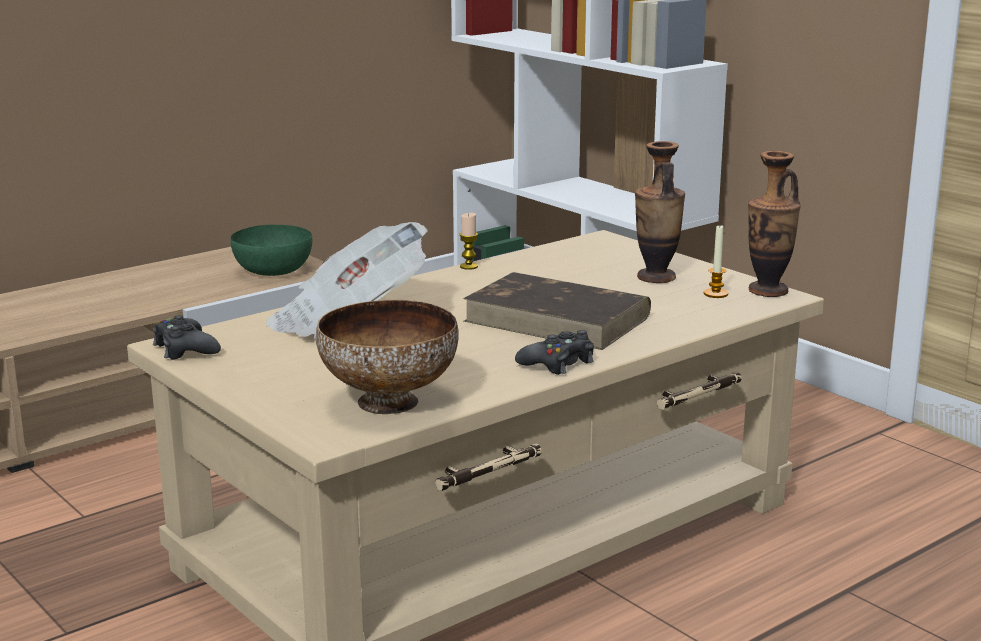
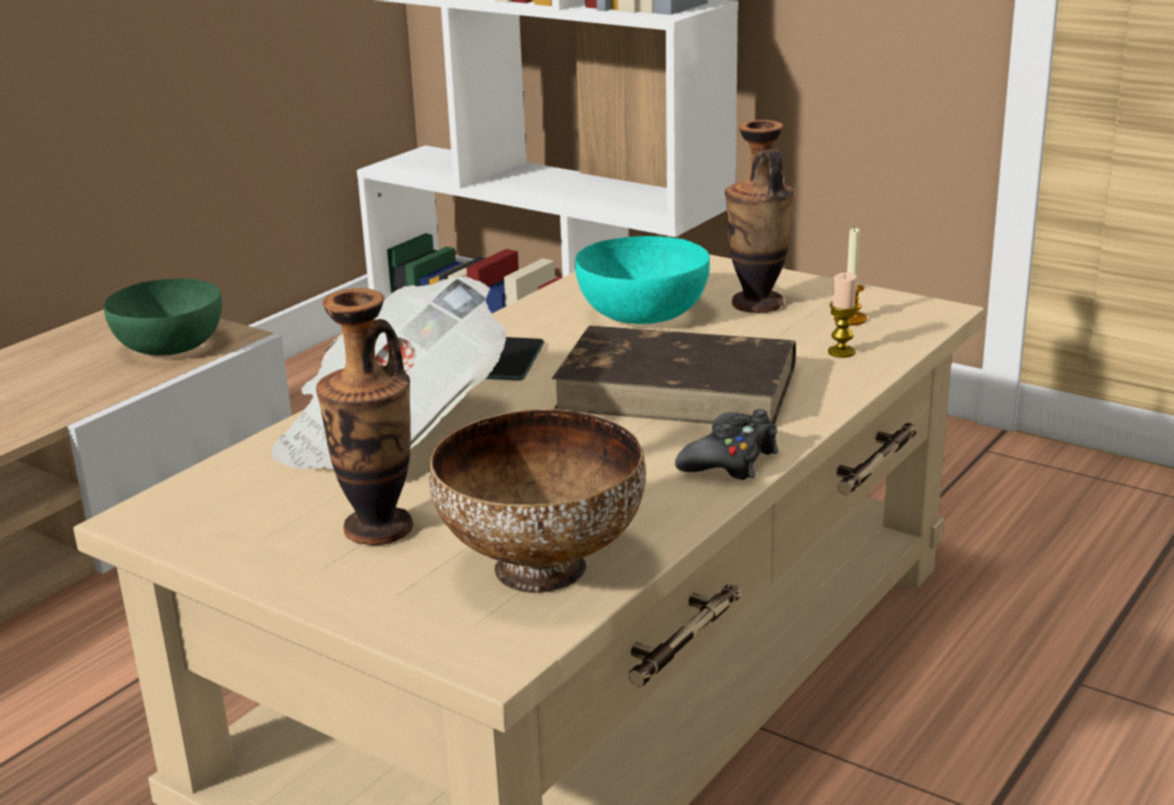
camera: 15 degrees left, 5 degrees up
black game controller [153,315,221,360] -> none
candle [459,213,478,270] -> candle moved to [828,272,858,358]
vase [748,151,801,297] -> vase moved to [316,288,413,545]
none -> phone [485,337,544,381]
none -> turquoise bowl [575,236,710,324]

